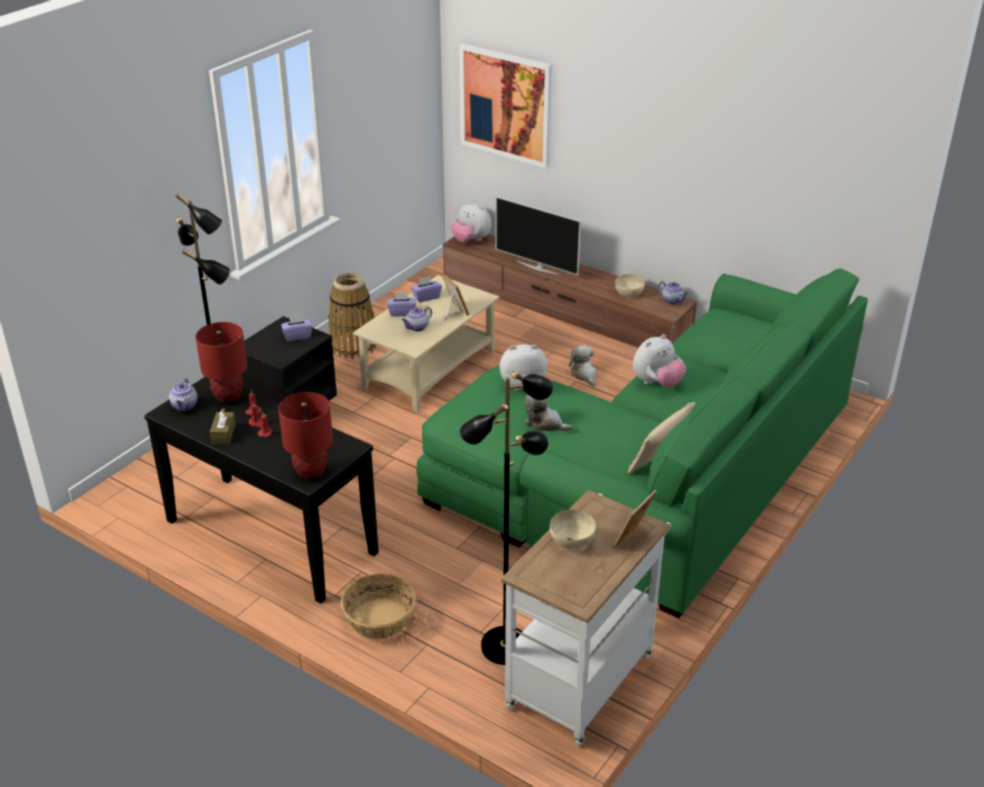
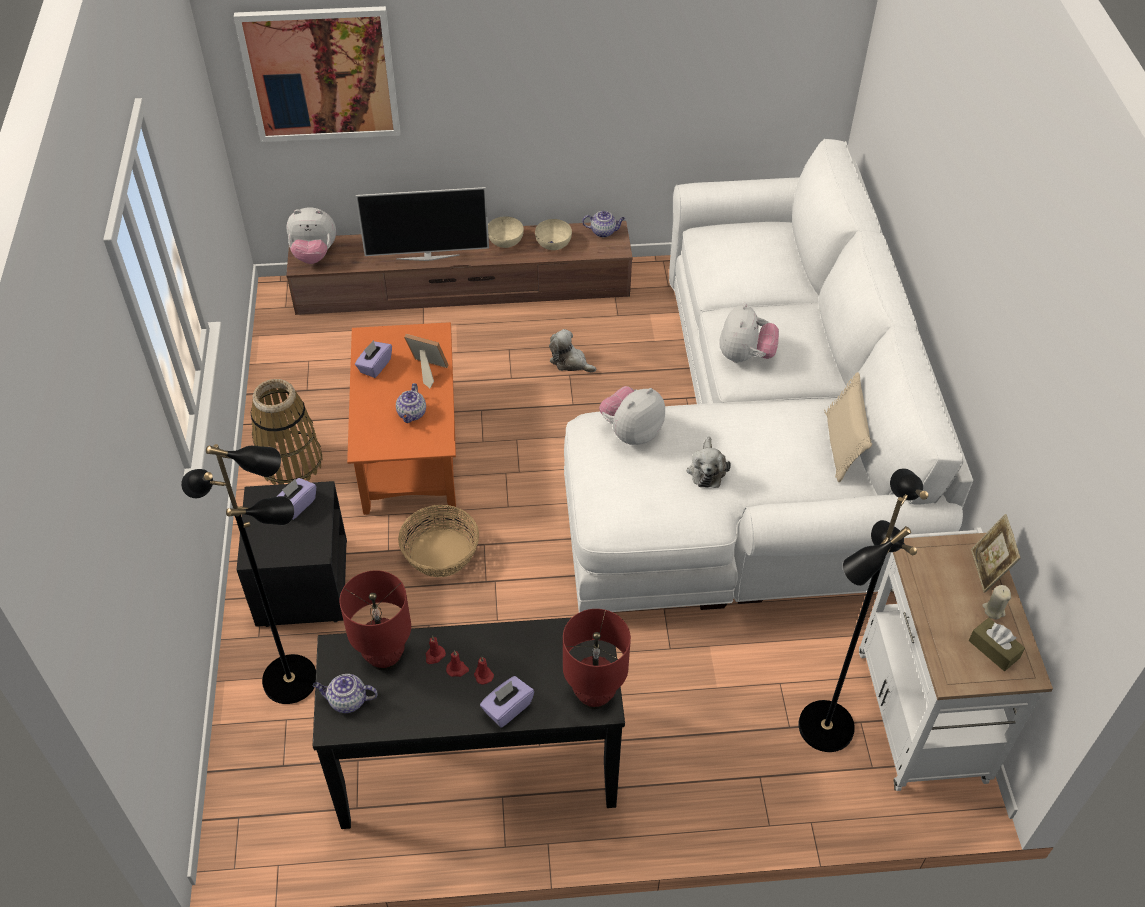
camera: 40 degrees left, 15 degrees up
teapot [169,378,198,411] -> teapot turned 135 degrees clockwise [313,674,378,713]
brown tissue box [210,408,236,444] -> brown tissue box moved to [969,618,1025,671]
basket [341,574,417,639] -> basket moved to [398,505,479,577]
beige coffee table [353,275,499,412] -> orange coffee table [347,322,456,515]
purple tissue box [387,292,416,317] -> purple tissue box moved to [480,676,534,728]
green sofa [416,268,868,618] -> white sofa [564,139,973,612]
plush toy [524,395,573,432] -> plush toy turned 75 degrees counterclockwise [687,437,731,488]
beige bowl [550,510,596,549] -> beige bowl moved to [488,216,524,248]
none -> beige candle [982,585,1011,619]

